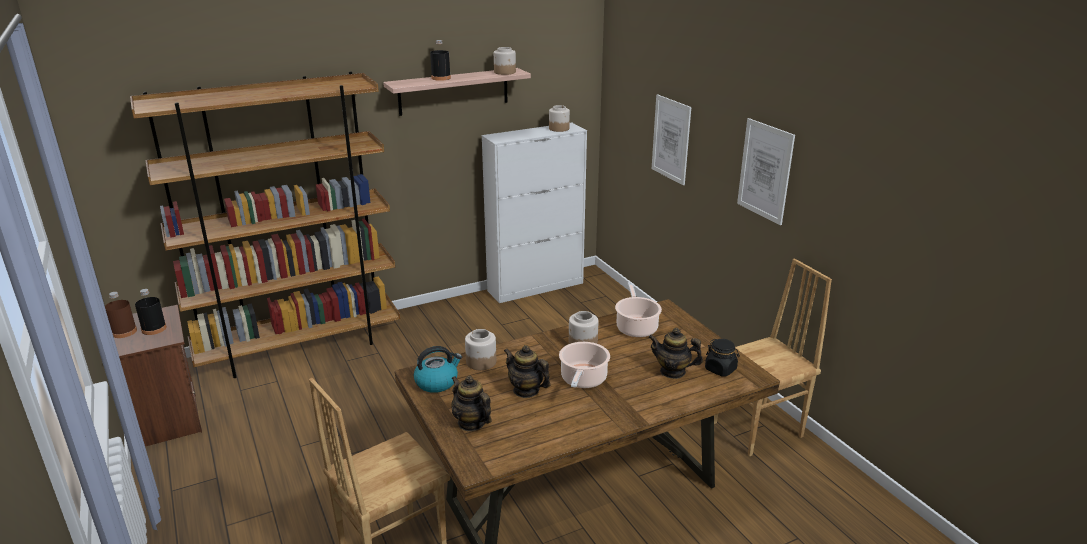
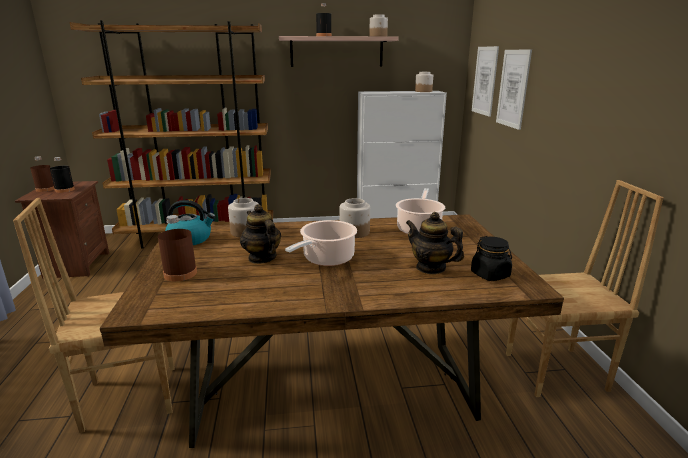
camera: 20 degrees right, 5 degrees down
teapot [451,376,492,431] -> brown bottle [158,215,197,281]
picture [737,118,795,225] -> picture moved to [472,46,499,117]

